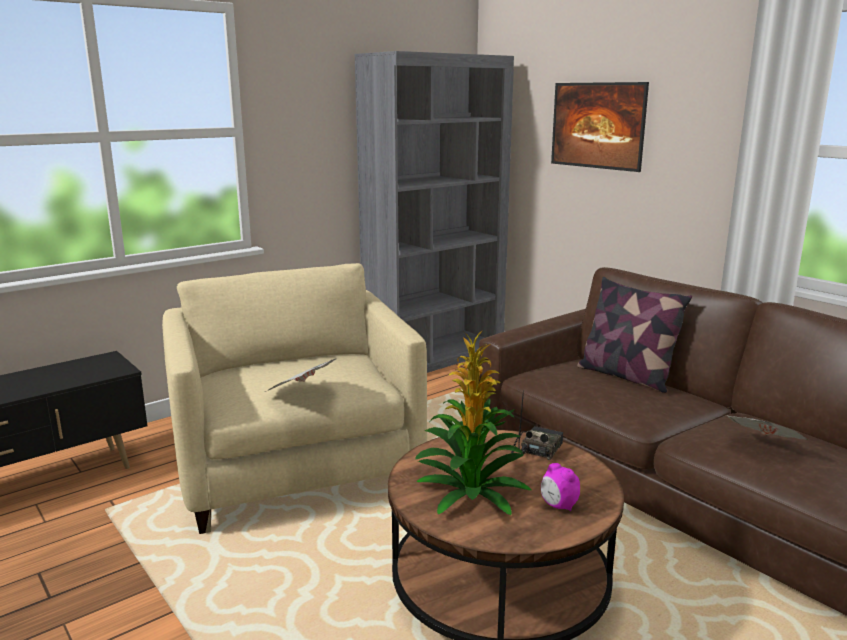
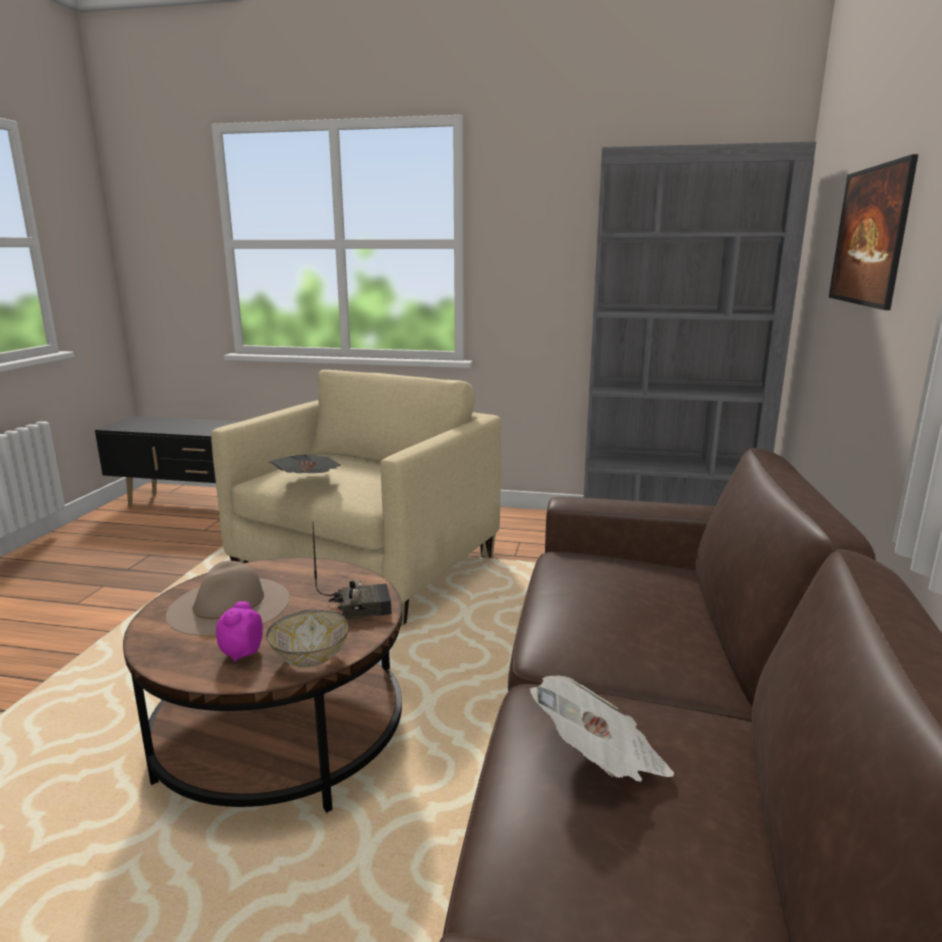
camera: 50 degrees right, 0 degrees up
potted plant [415,331,531,515] -> beige hat [166,561,290,636]
pillow [577,277,692,393] -> none
none -> bowl [266,610,349,667]

